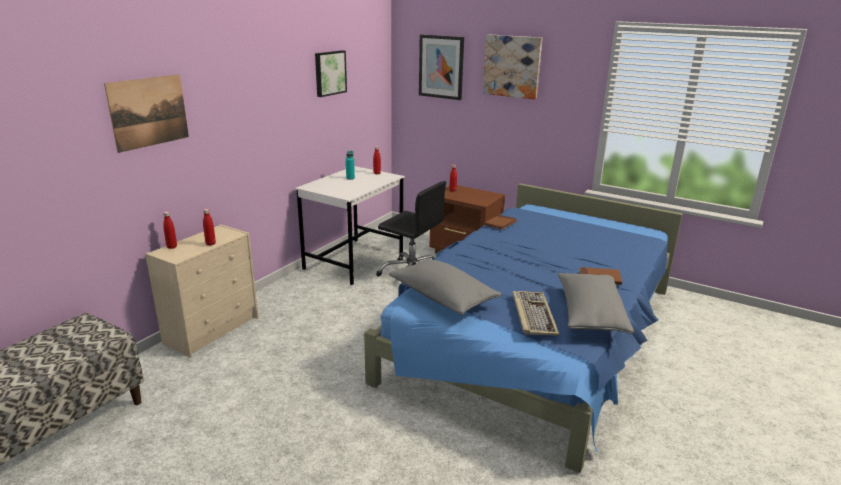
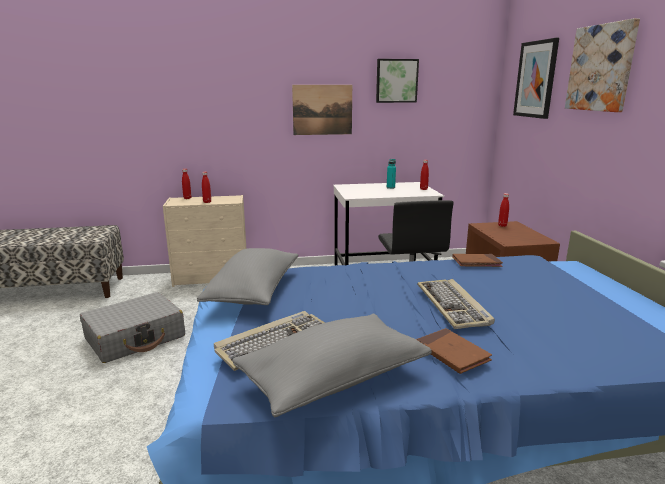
camera: 50 degrees right, 5 degrees down
picture [104,74,189,153] -> picture moved to [292,85,352,135]
none -> grey suitcase [80,292,185,363]
none -> keyboard [417,279,495,329]

